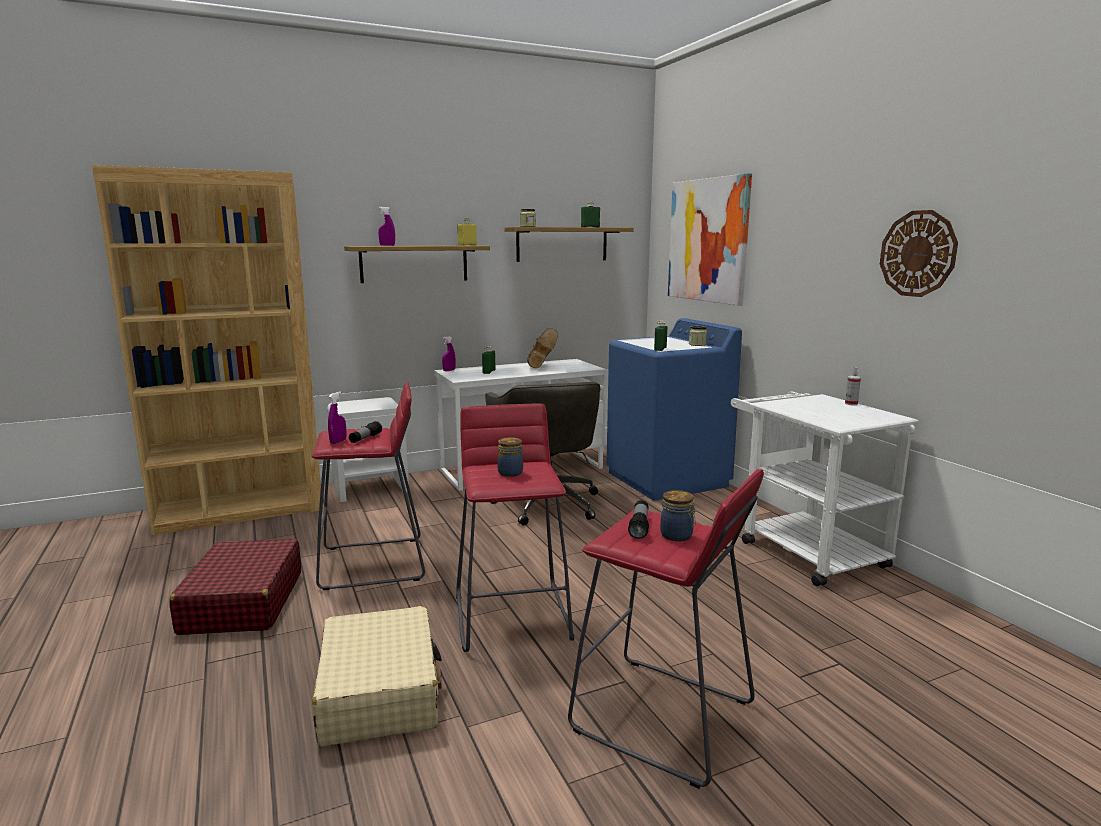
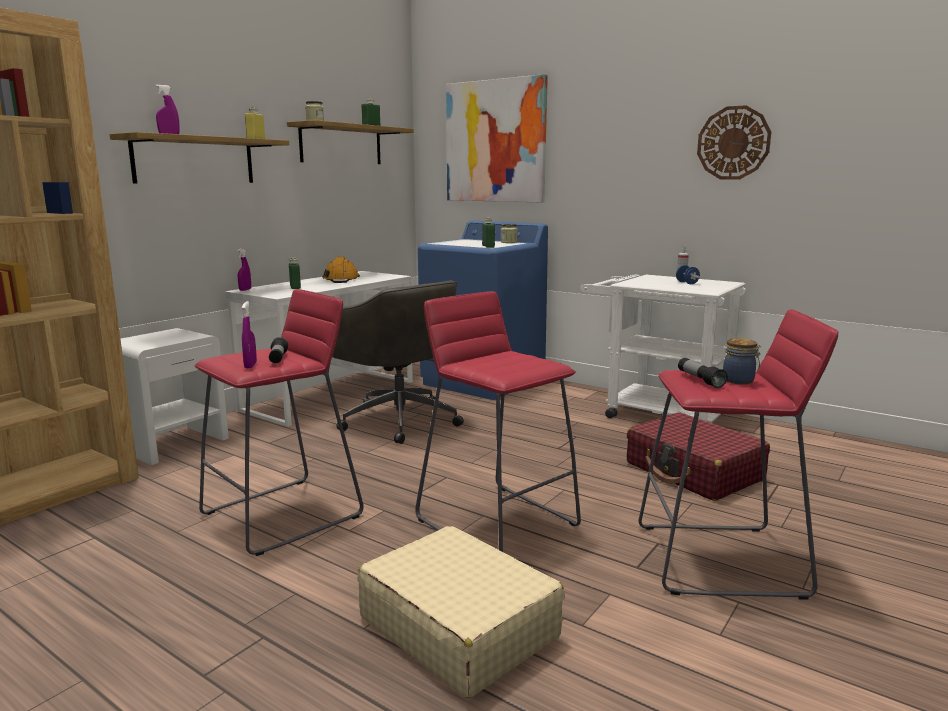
camera: 30 degrees left, 0 degrees up
red suitcase [169,539,301,635] -> red suitcase moved to [627,412,770,501]
jar [497,437,523,477] -> none
brown boot [527,328,558,368] -> orange hard hat [322,257,360,283]
none -> blue dumbbell [676,265,700,284]

